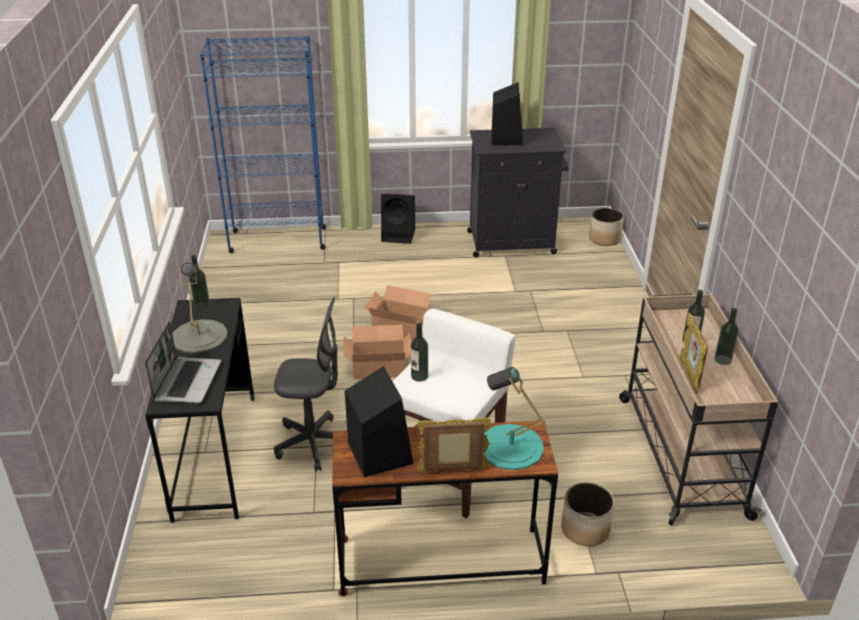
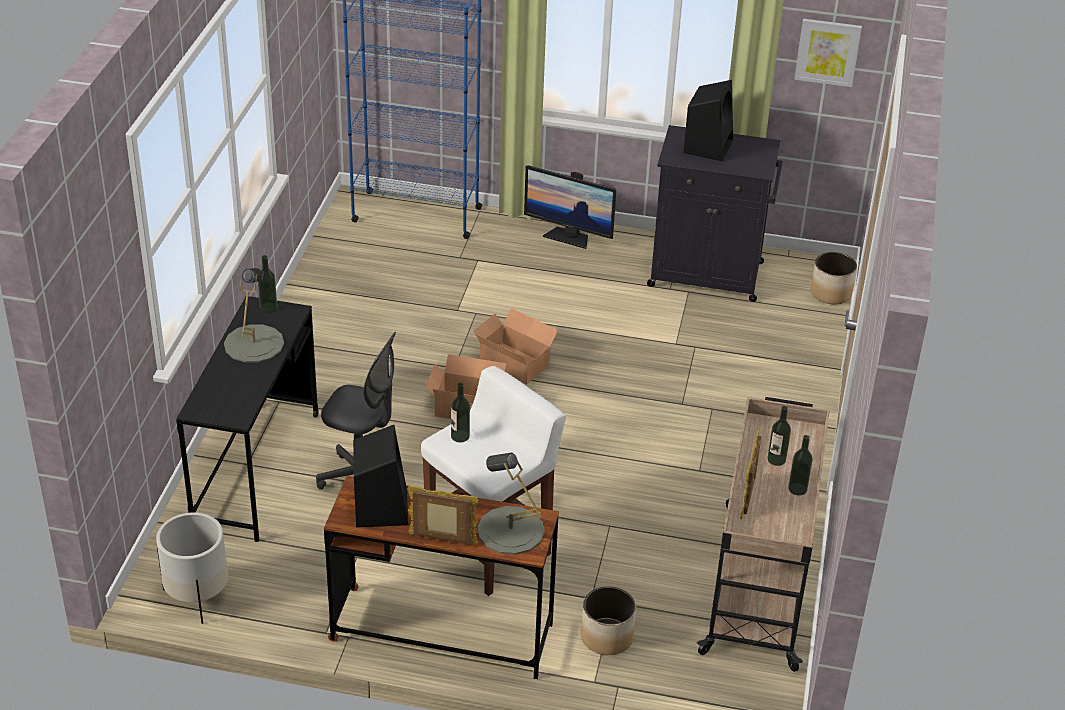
camera: 15 degrees right, 5 degrees up
laptop [145,321,221,404] -> none
black speaker [381,193,415,244] -> monitor [524,165,616,249]
turquoise table lamp [483,367,547,470] -> grey table lamp [477,453,545,555]
none -> white planter [156,512,228,624]
none -> picture [795,19,862,87]

